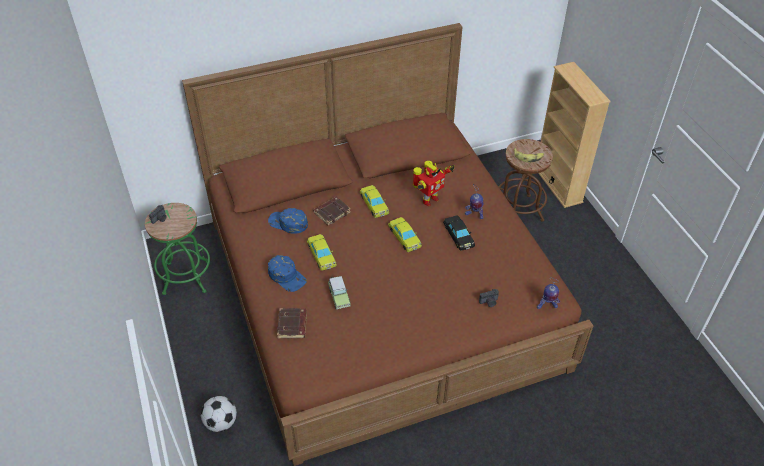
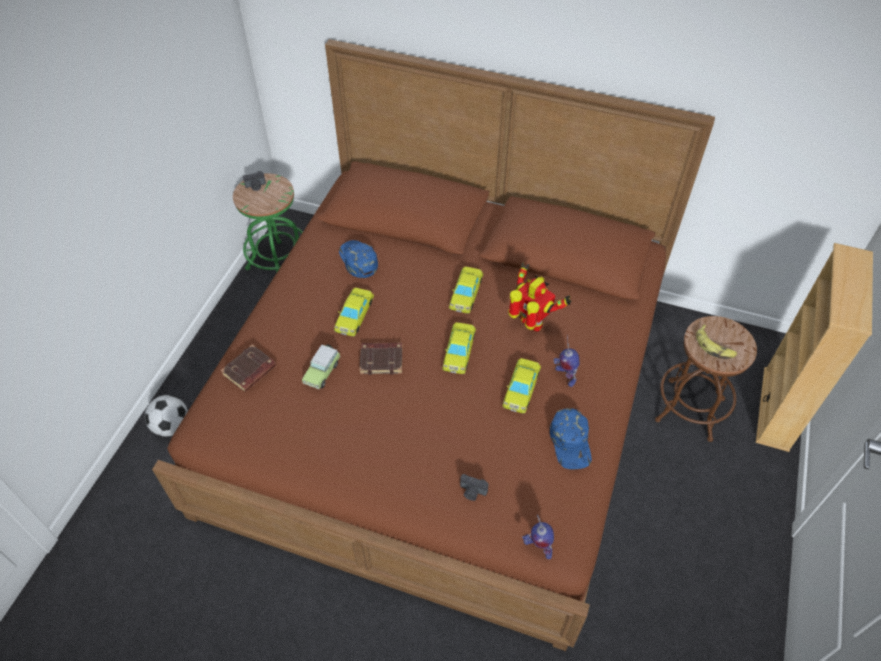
camera: 40 degrees right, 5 degrees up
blue cap [268,255,306,292] -> blue cap moved to [550,408,592,469]
brown book [313,197,351,226] -> brown book moved to [359,343,402,375]
toy robot [413,161,455,206] -> toy robot turned 135 degrees counterclockwise [508,262,572,332]
black toy car [443,215,475,251] -> yellow toy car [502,358,541,414]

